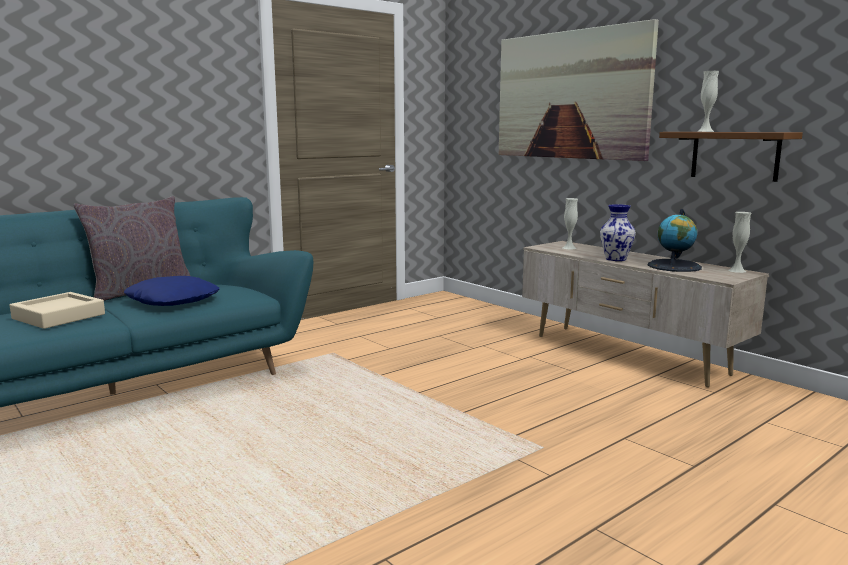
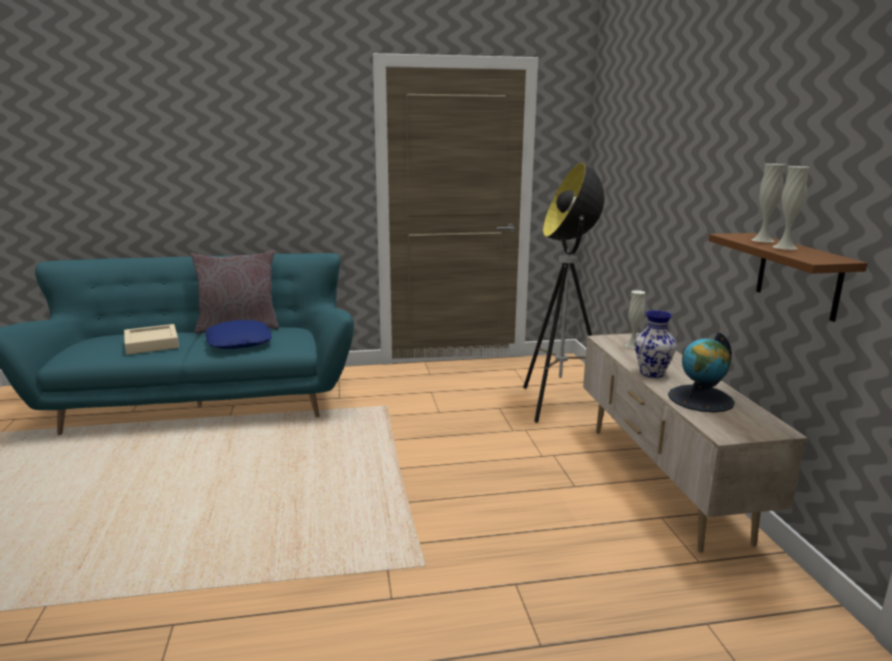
camera: 30 degrees right, 5 degrees up
picture [499,19,659,161] -> none
white vase [728,212,751,273] -> white vase moved to [773,166,810,250]
none -> floor lamp [523,162,605,423]

